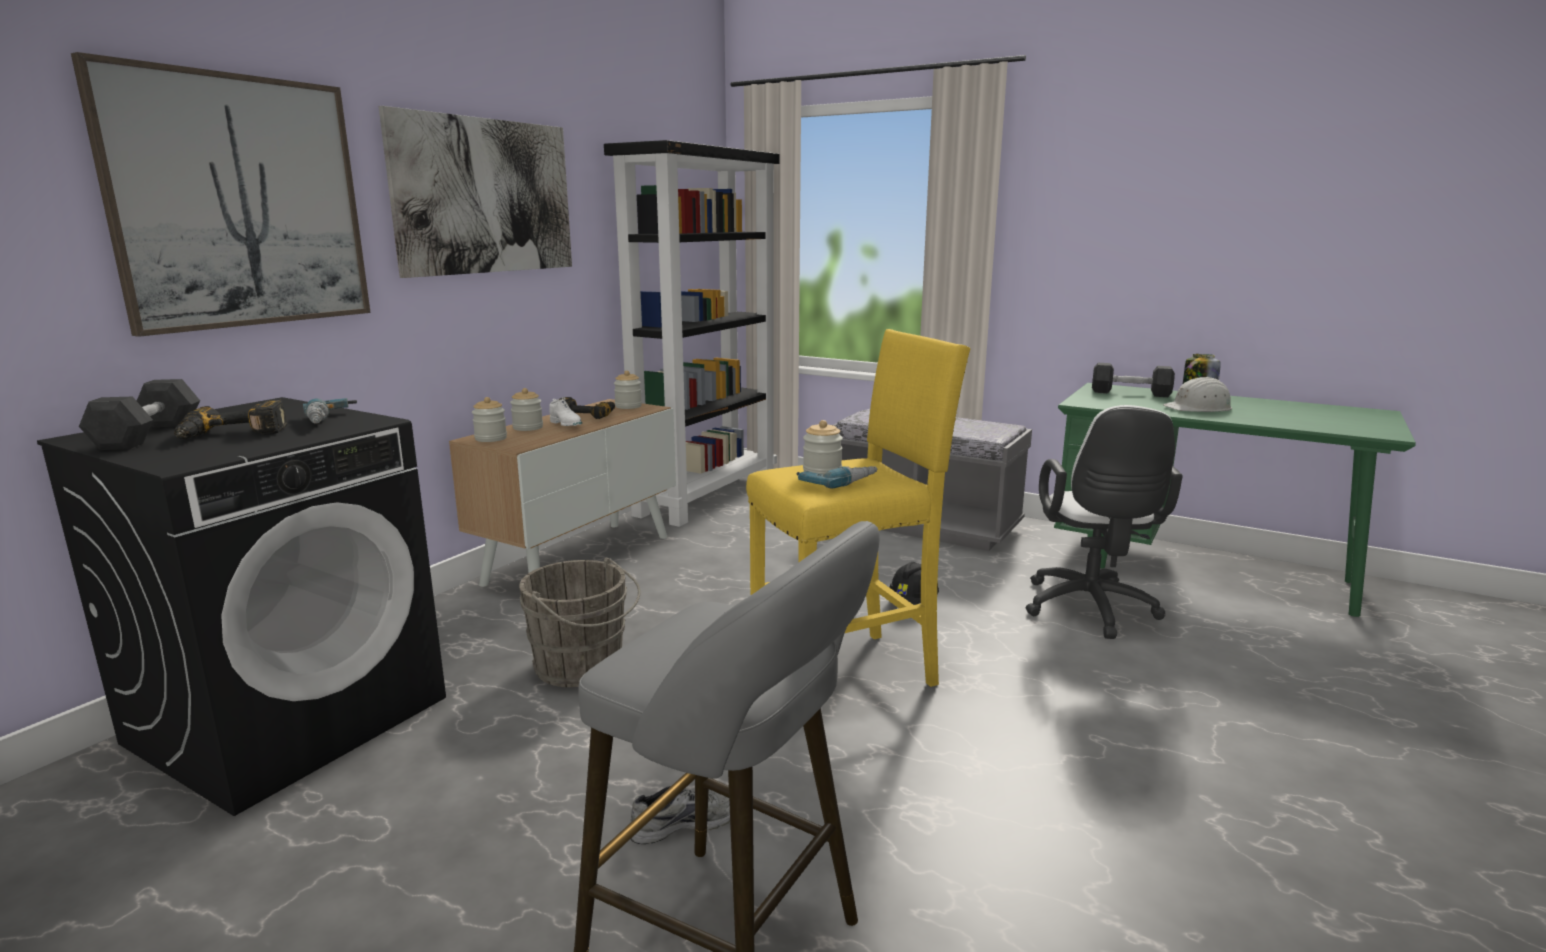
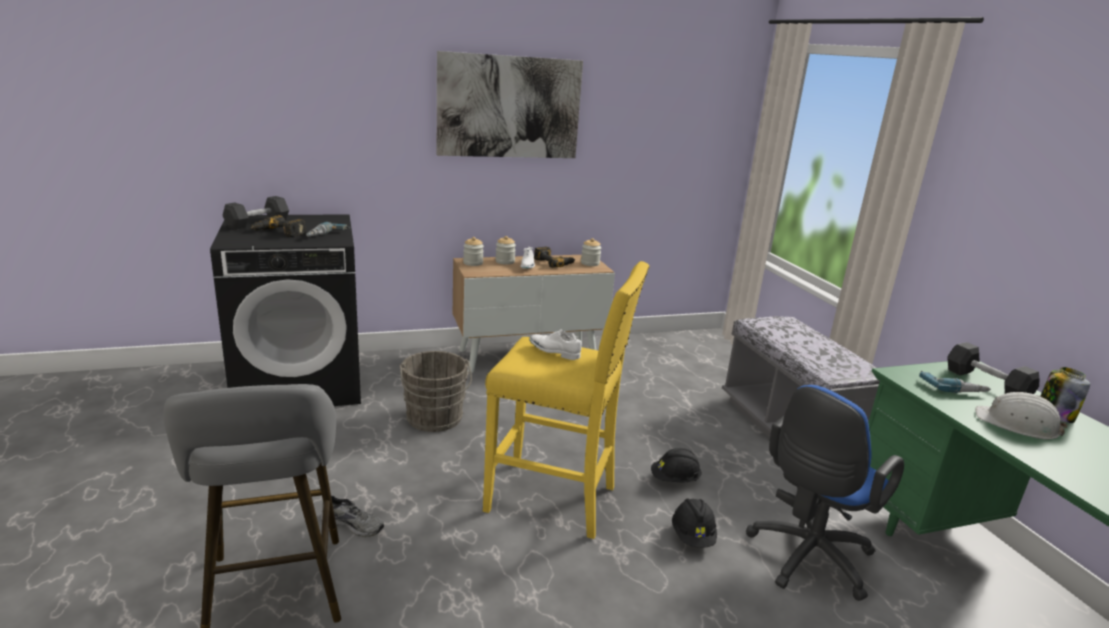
camera: 40 degrees right, 5 degrees up
picture [71,52,371,337] -> none
black bookcase [604,140,780,527] -> none
power drill [796,466,877,488] -> power drill moved to [919,371,991,393]
jar [803,420,843,475] -> white shoe [529,329,582,360]
white office chair [1026,405,1183,639] -> blue office chair [746,385,904,601]
none -> black hard hat [672,499,717,548]

